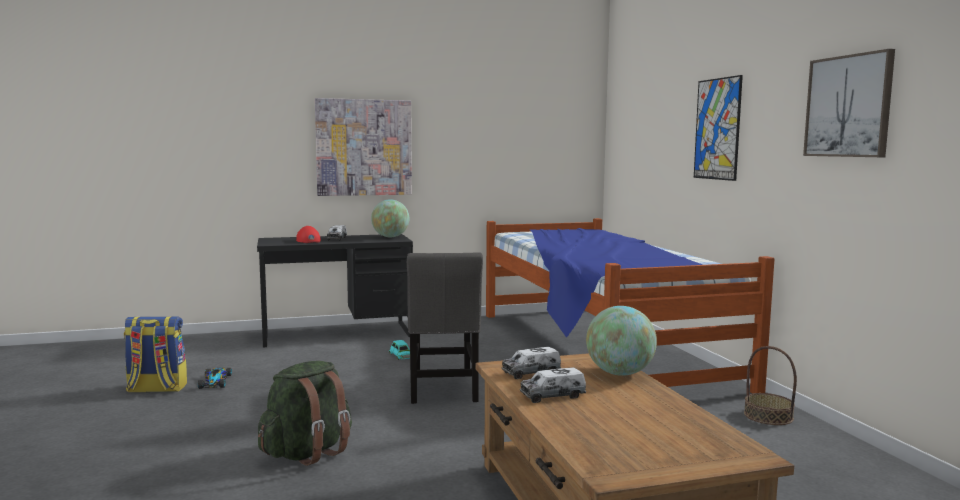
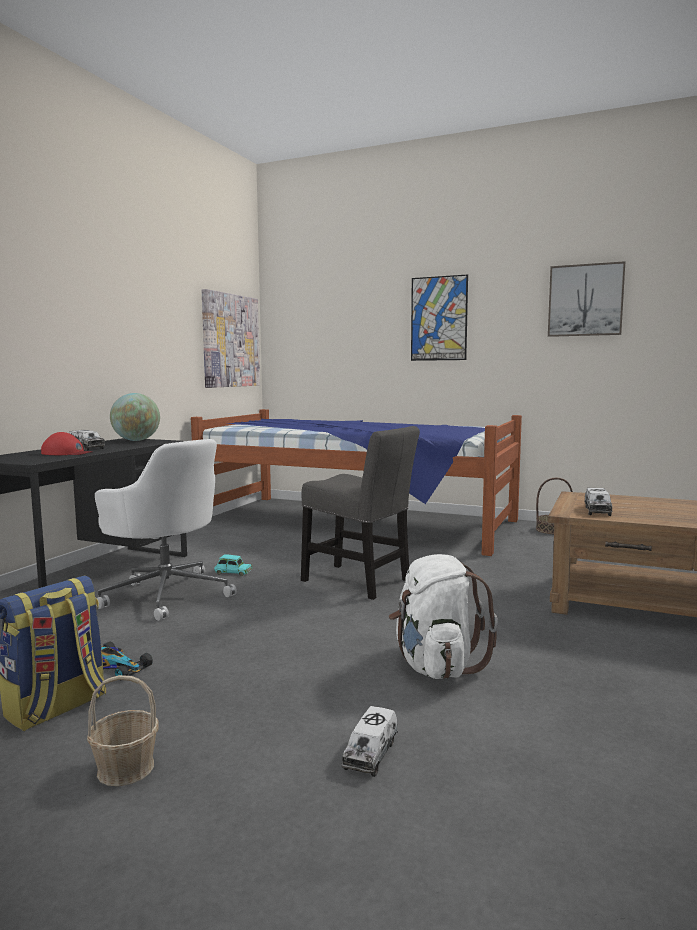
camera: 50 degrees left, 0 degrees up
green backpack [258,361,352,466] -> white backpack [389,554,498,679]
picture [315,98,412,196] -> picture moved to [202,289,260,388]
toy truck [520,367,586,403] -> toy truck moved to [341,706,398,777]
globe [586,306,657,376] -> none
none -> basket [87,675,159,786]
none -> white office chair [95,439,237,621]

